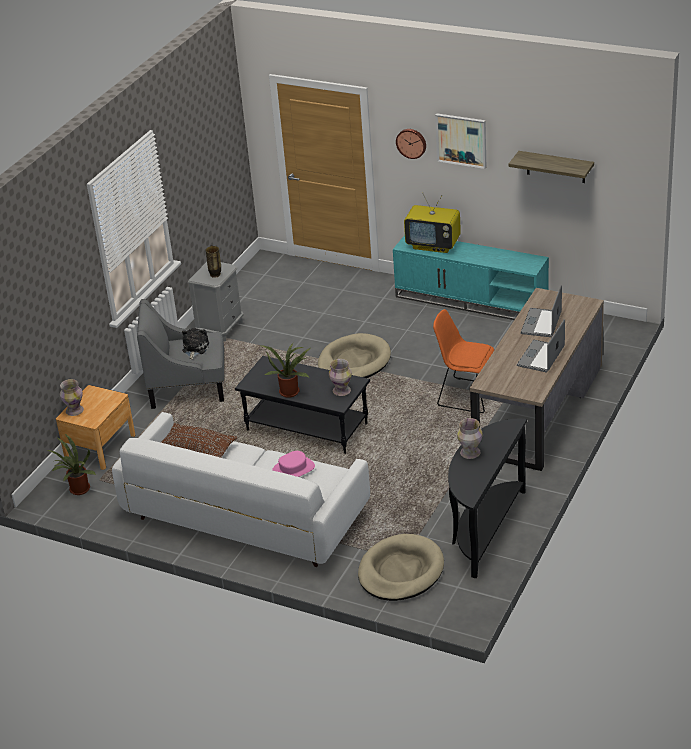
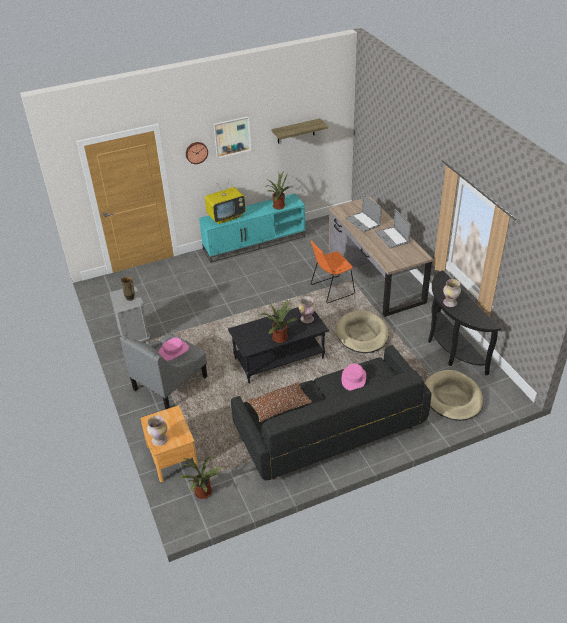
camera: 50 degrees left, 5 degrees up
white sofa [112,412,370,567] -> black sofa [231,345,431,480]
plush toy [182,328,209,360] -> pink hat [159,337,189,361]
beige dog bed [318,333,391,378] -> beige dog bed moved to [336,310,389,353]
none -> potted plant [265,170,289,210]

